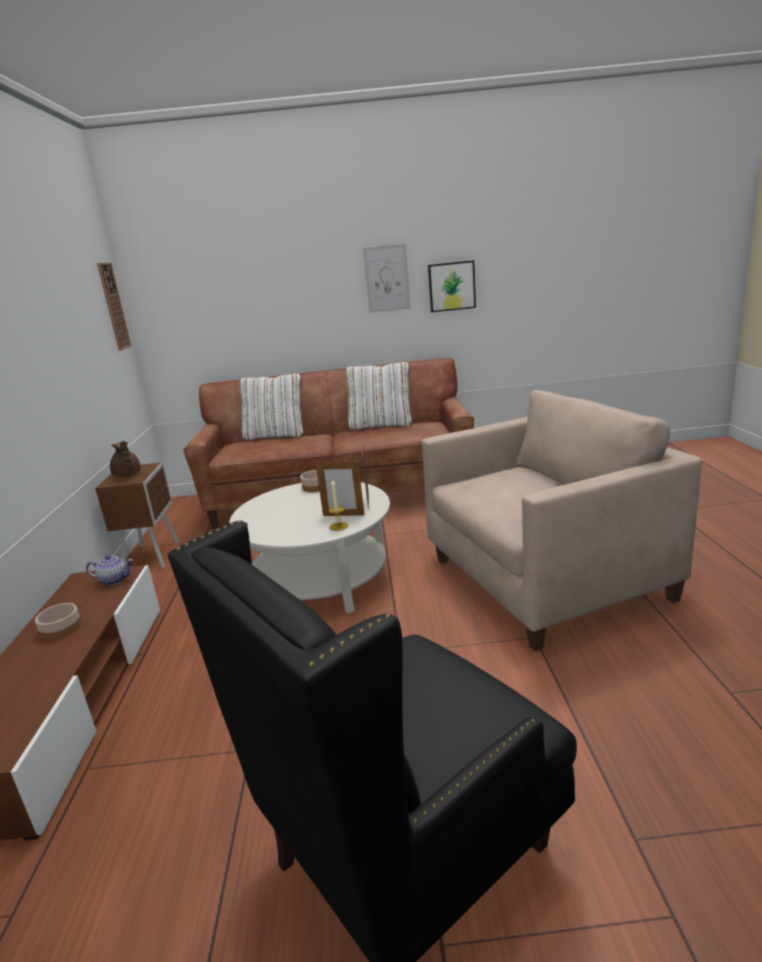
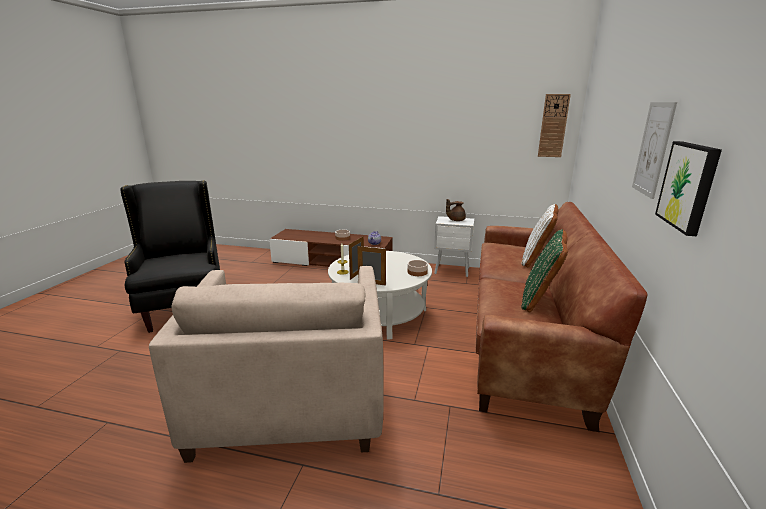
camera: 105 degrees right, 0 degrees up
brown nightstand [95,462,179,568] -> white nightstand [434,216,474,277]
white pillow [345,361,412,431] -> green pillow [521,229,568,313]

